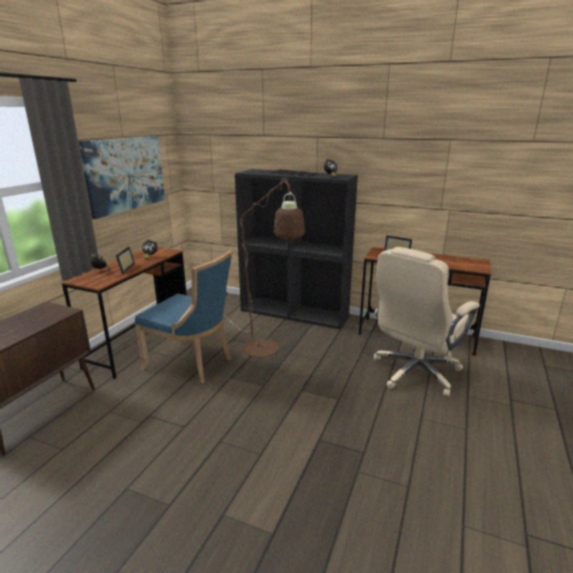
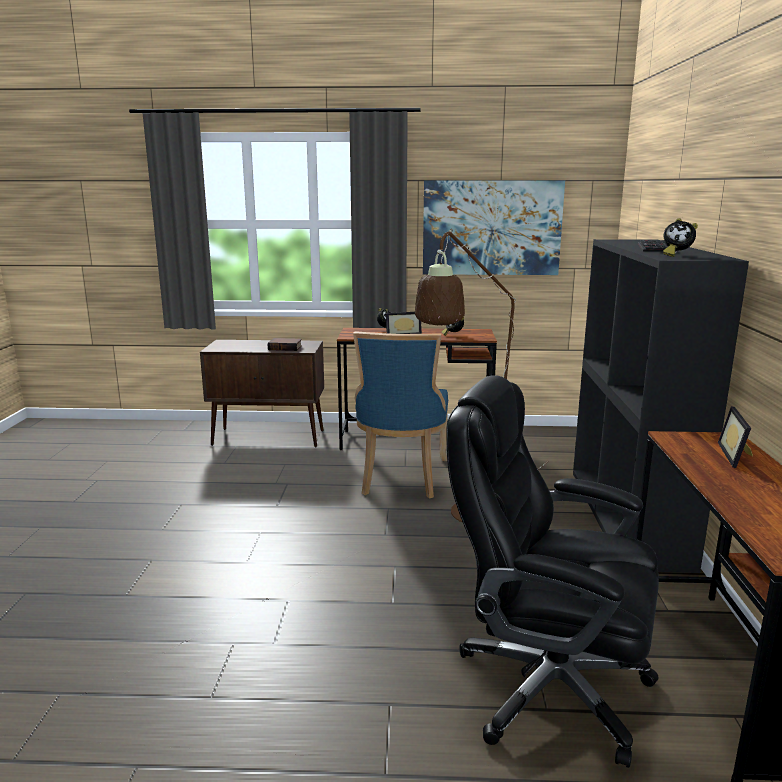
camera: 70 degrees right, 5 degrees down
beige office chair [374,247,480,397] -> black office chair [446,375,659,768]
none -> book [268,338,302,351]

